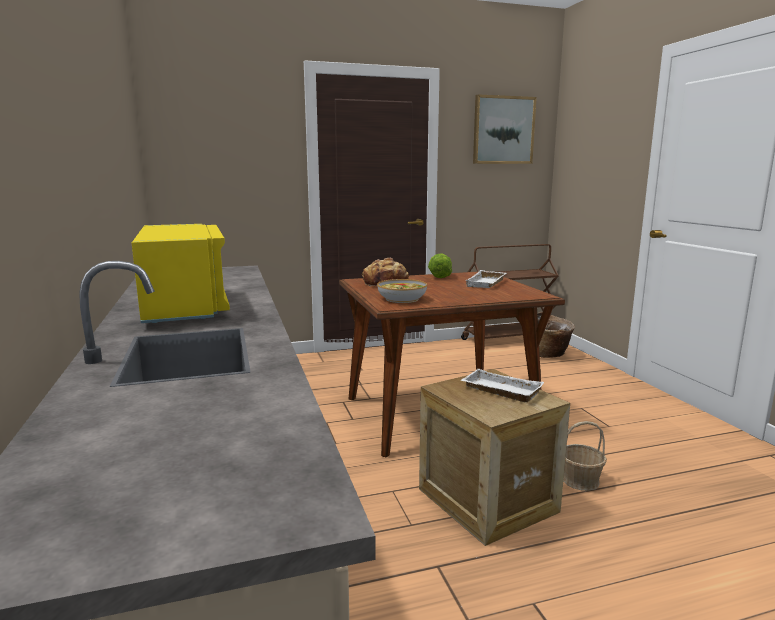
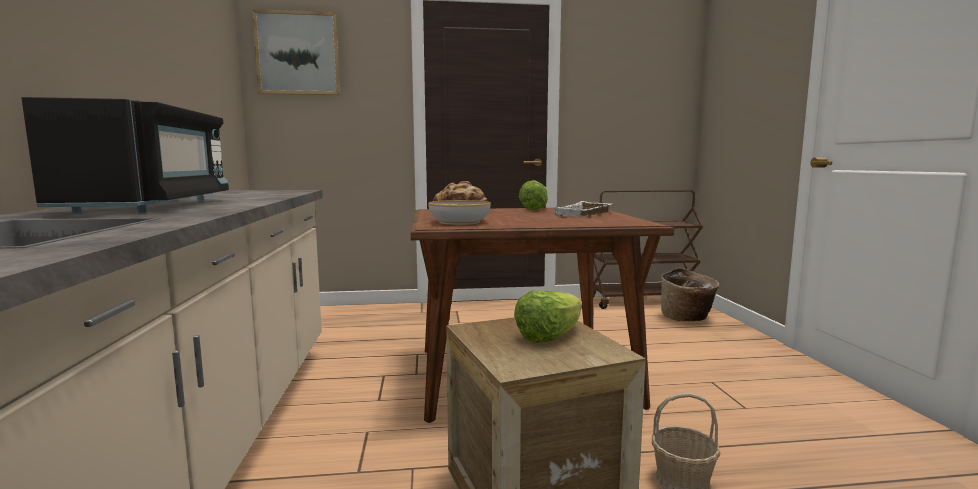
camera: 10 degrees right, 5 degrees down
yellow microwave [132,224,230,323] -> black microwave [21,97,229,213]
white tray [461,369,544,402] -> lettuce [514,290,582,343]
picture [473,94,537,164] -> picture moved to [252,9,341,95]

